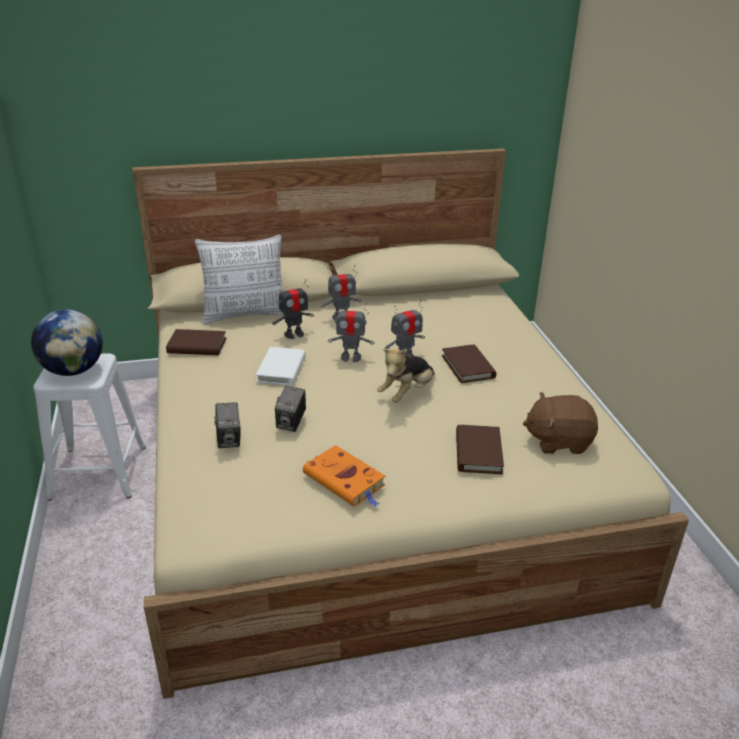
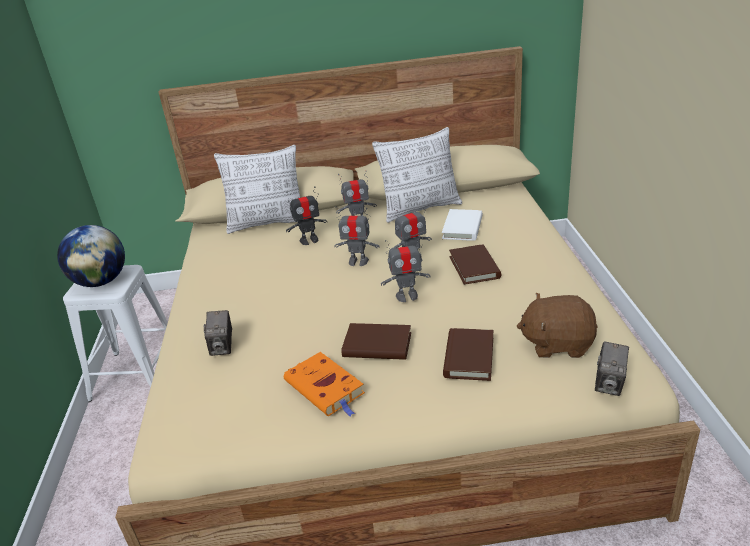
camera: 10 degrees right, 0 degrees up
brown book [166,329,226,355] -> brown book moved to [341,323,411,360]
white book [256,347,306,385] -> white book moved to [442,209,483,241]
camera [275,386,306,432] -> camera moved to [595,342,629,396]
plush toy [377,348,435,403] -> toy robot [381,236,430,302]
none -> pillow [372,127,462,223]

